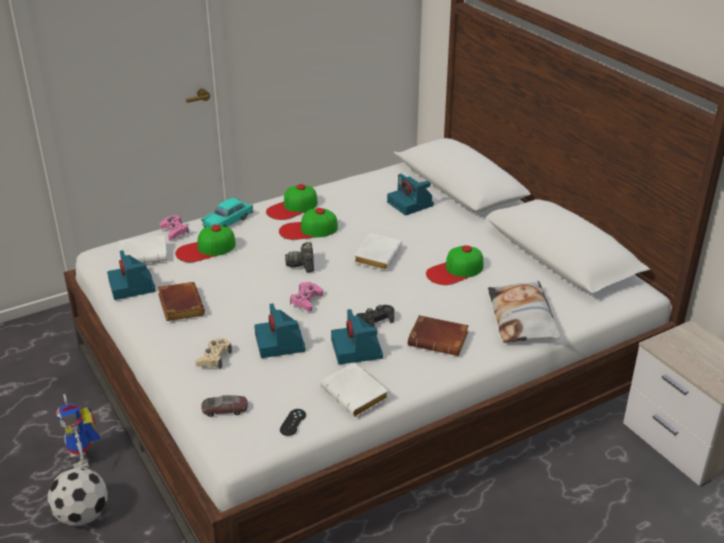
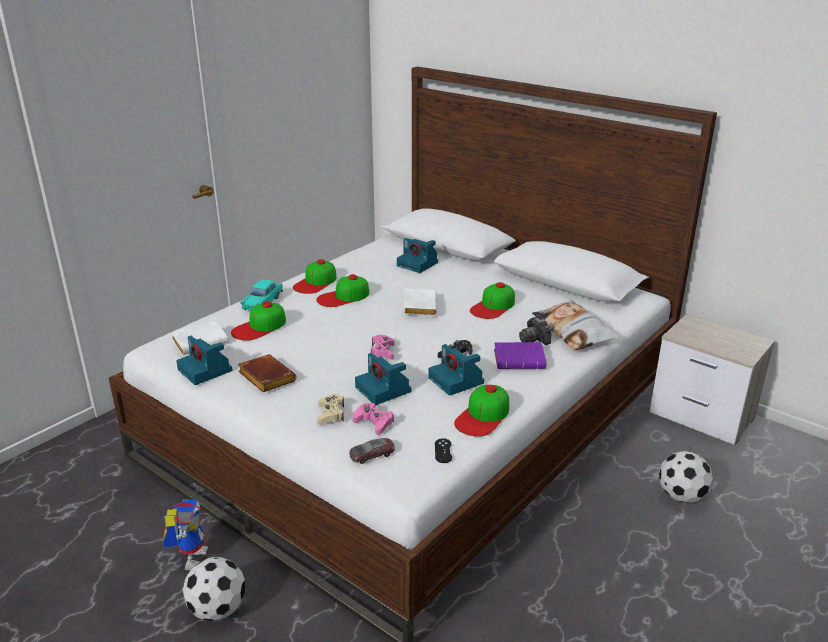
camera: 20 degrees left, 5 degrees down
toy robot [56,394,101,468] -> toy robot turned 135 degrees counterclockwise [163,500,208,570]
pink game controller [160,215,189,240] -> pink game controller moved to [353,403,394,435]
camera [285,242,314,272] -> camera moved to [519,317,551,345]
white book [320,363,389,417] -> cap [454,385,509,437]
brown book [408,315,469,356] -> purple book [494,342,546,369]
none -> football [659,451,713,503]

